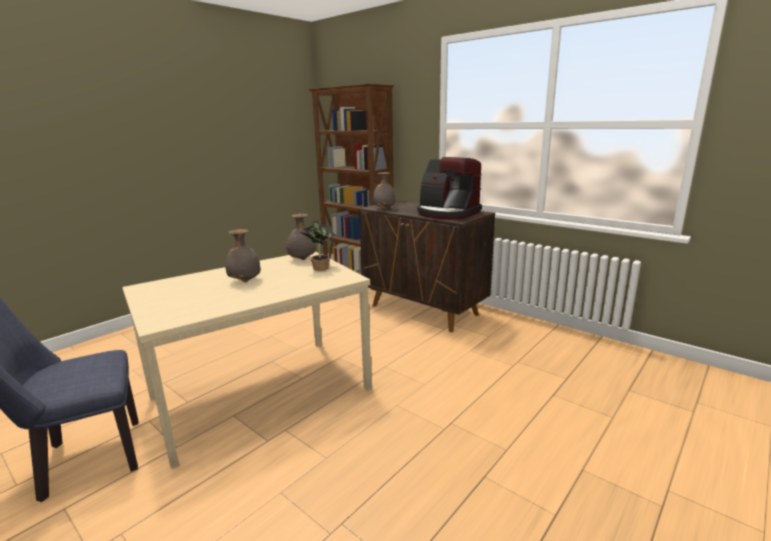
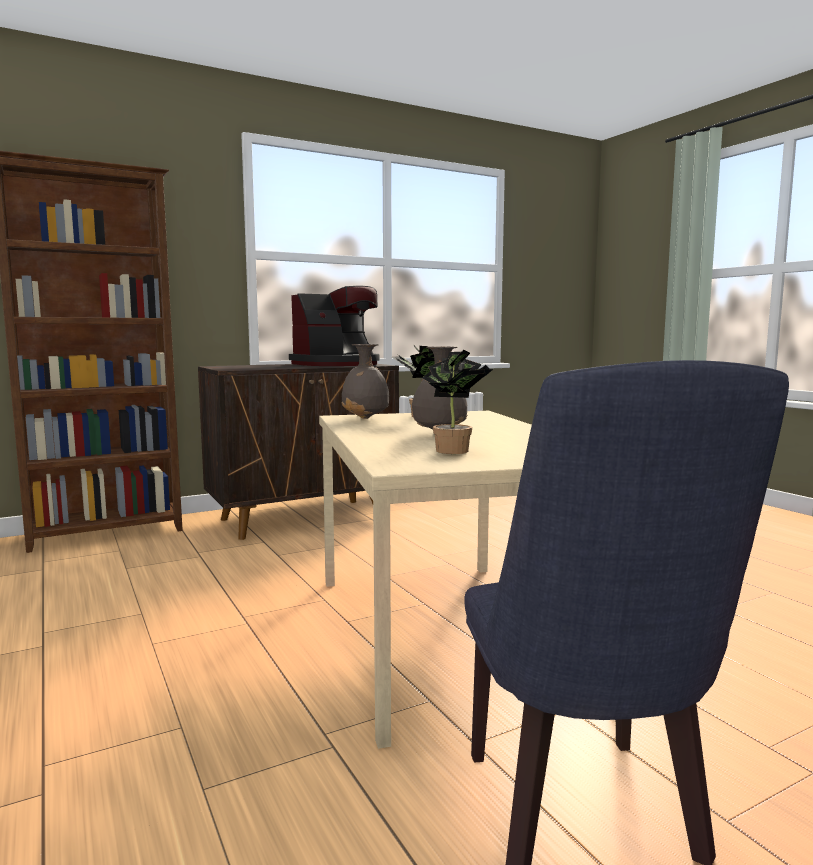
camera: 70 degrees left, 10 degrees down
grey vase [373,172,396,210] -> none
none -> potted plant [422,350,493,454]

